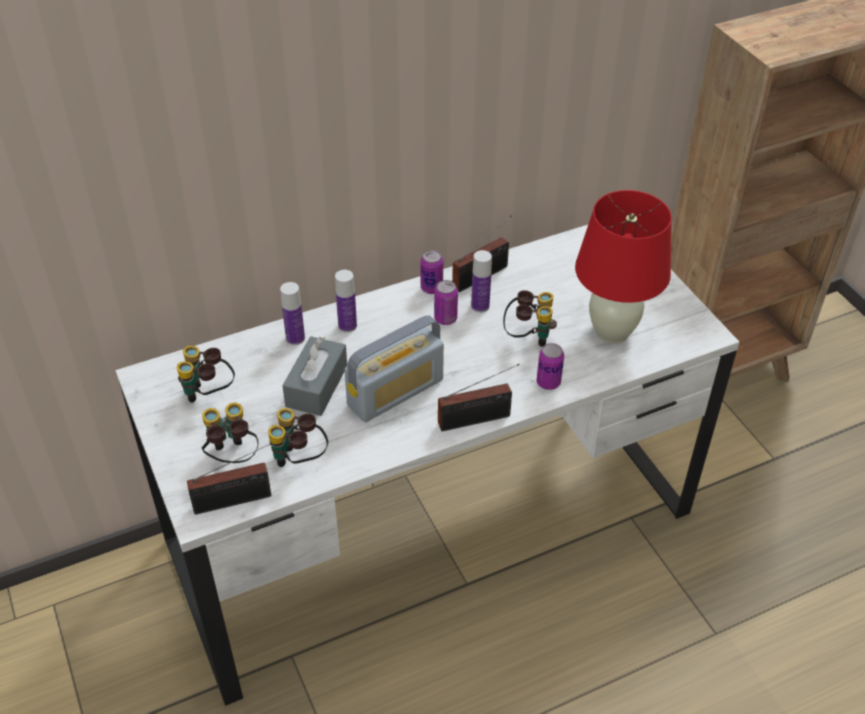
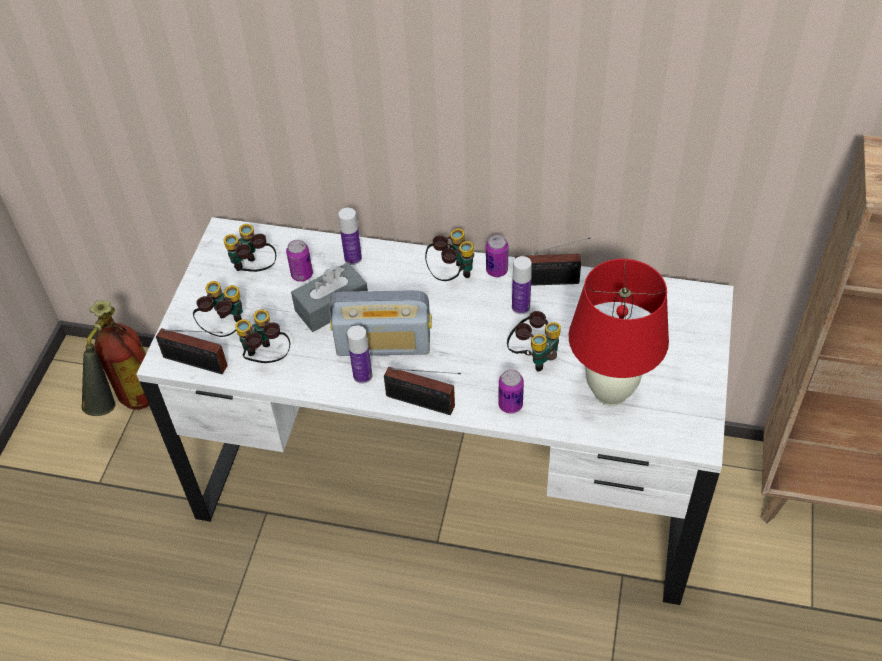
camera: 40 degrees right, 5 degrees up
bottle [335,270,357,333] -> bottle moved to [347,325,372,384]
can [434,280,458,325] -> can moved to [286,240,313,282]
none -> fire extinguisher [82,300,149,416]
none -> binoculars [425,229,474,281]

